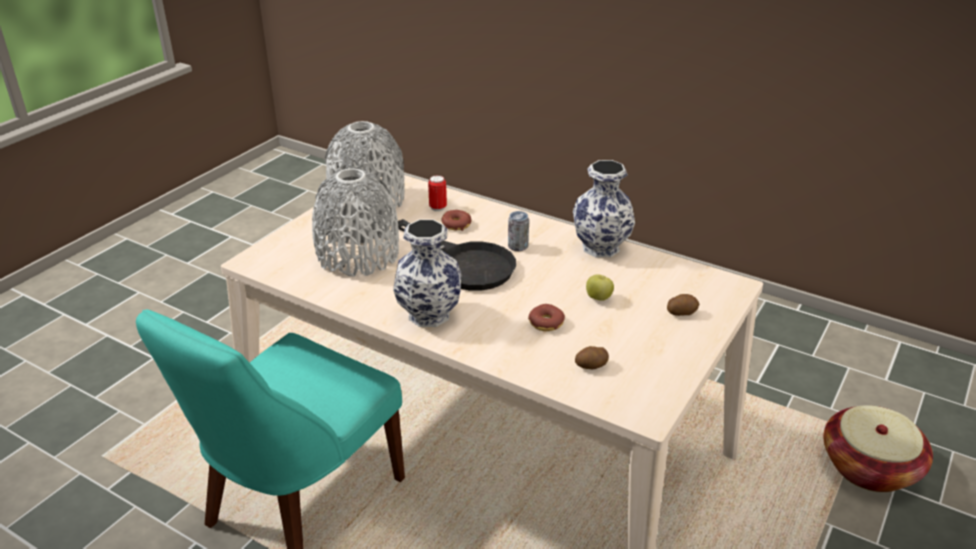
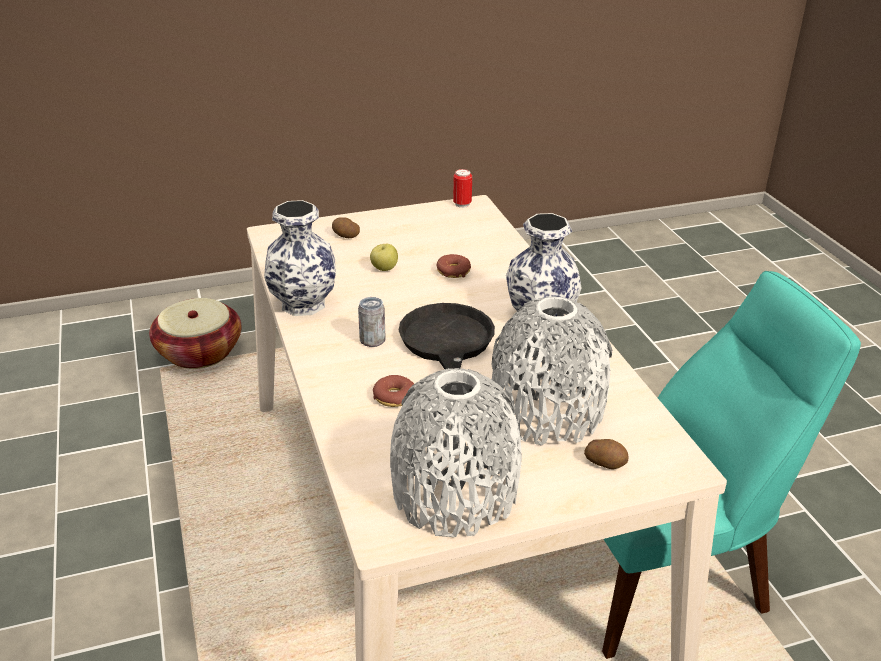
camera: 140 degrees left, 0 degrees up
can [428,175,447,211] -> can moved to [453,169,472,208]
potato [575,346,609,369] -> potato moved to [584,439,628,469]

